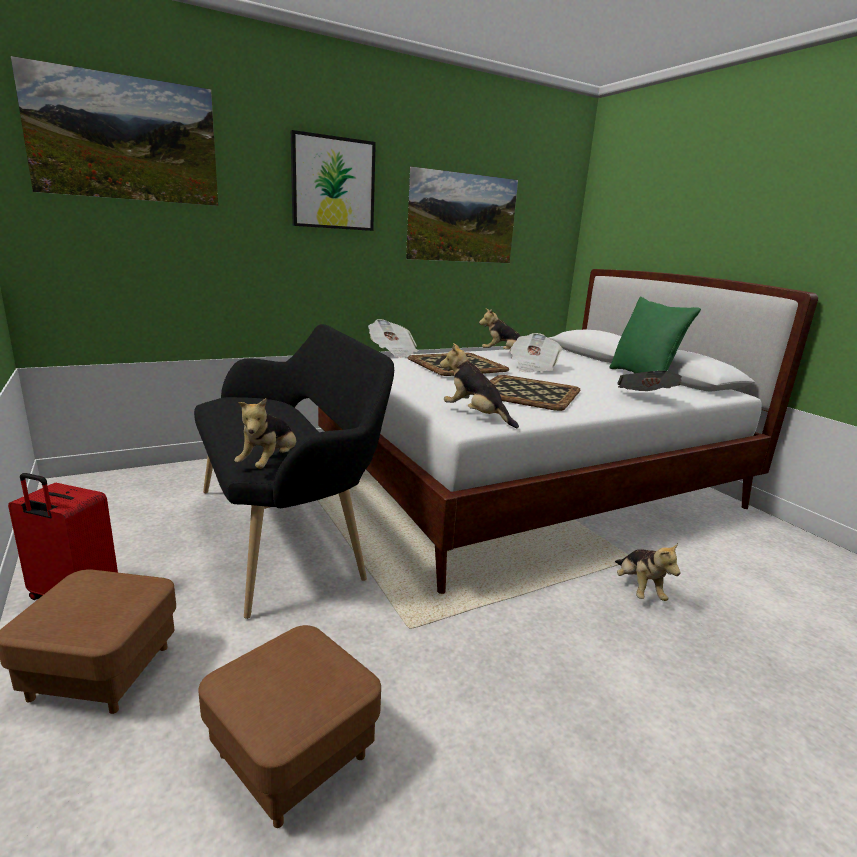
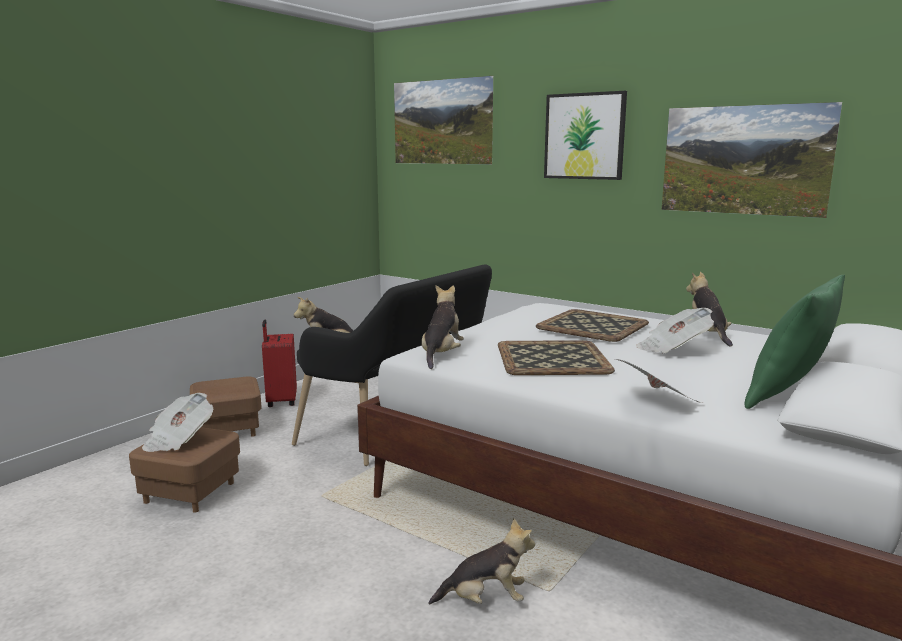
camera: 65 degrees right, 5 degrees down
newspaper [368,319,418,358] -> newspaper moved to [142,393,213,452]
plush toy [615,543,680,601] -> plush toy turned 150 degrees counterclockwise [428,518,535,604]

